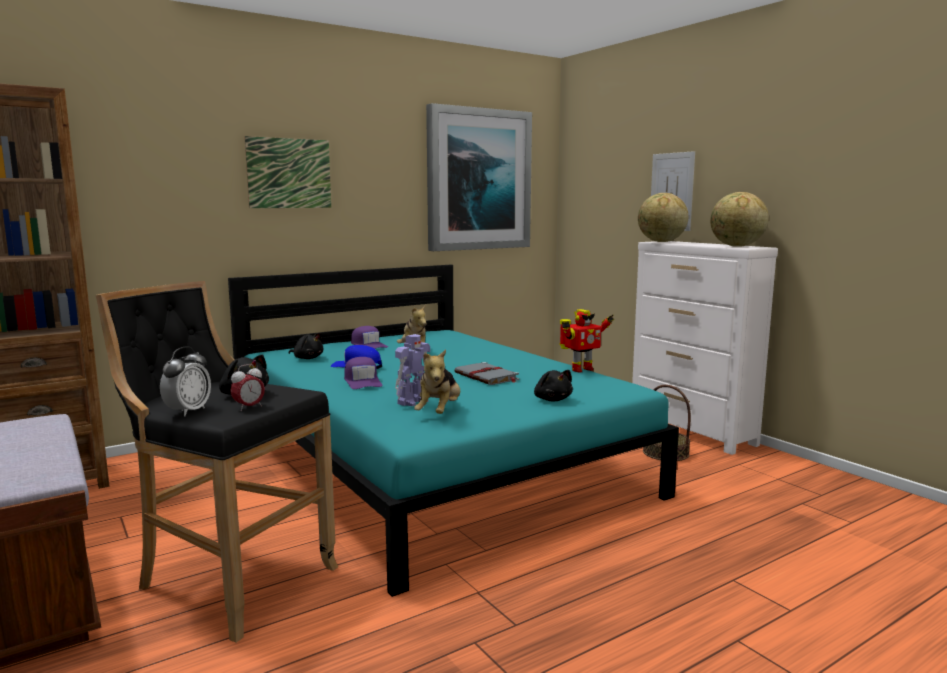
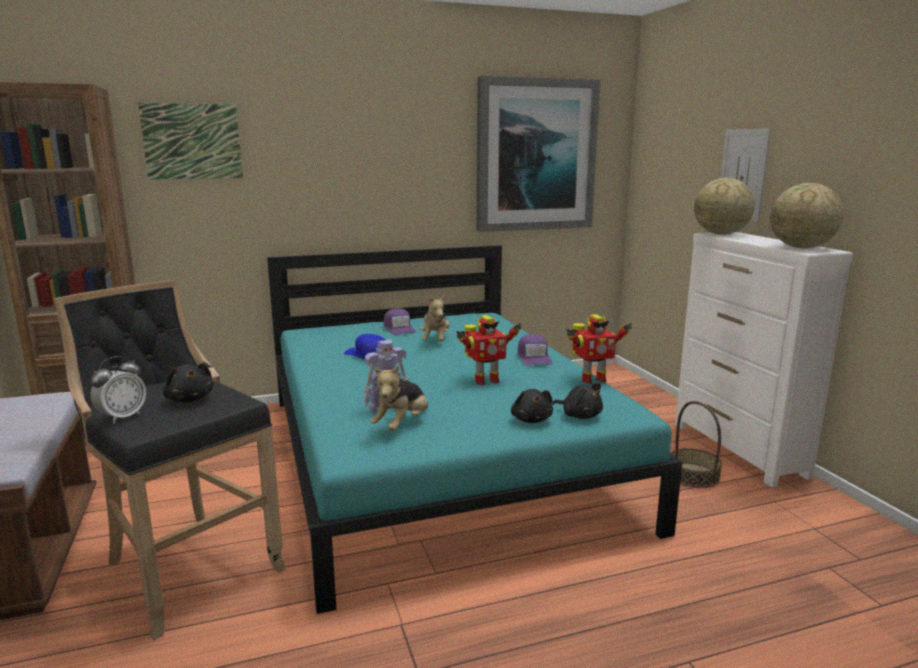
camera: 15 degrees right, 5 degrees up
alarm clock [230,364,265,411] -> none
picture [244,136,331,208] -> picture moved to [138,103,243,180]
black plush toy [289,333,324,359] -> black plush toy moved to [553,383,603,419]
purple cap [344,357,382,389] -> purple cap moved to [517,334,553,366]
grey book [454,362,519,385] -> toy robot [456,315,522,385]

